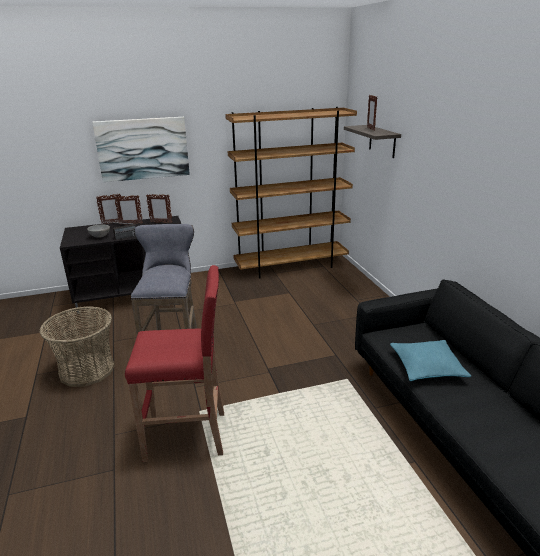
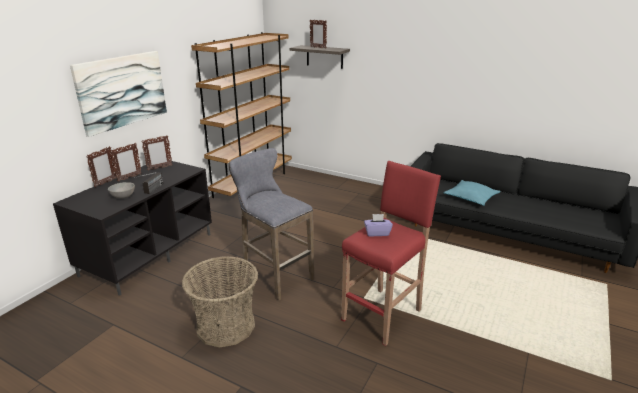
camera: 45 degrees left, 0 degrees up
none -> purple tissue box [364,214,393,236]

